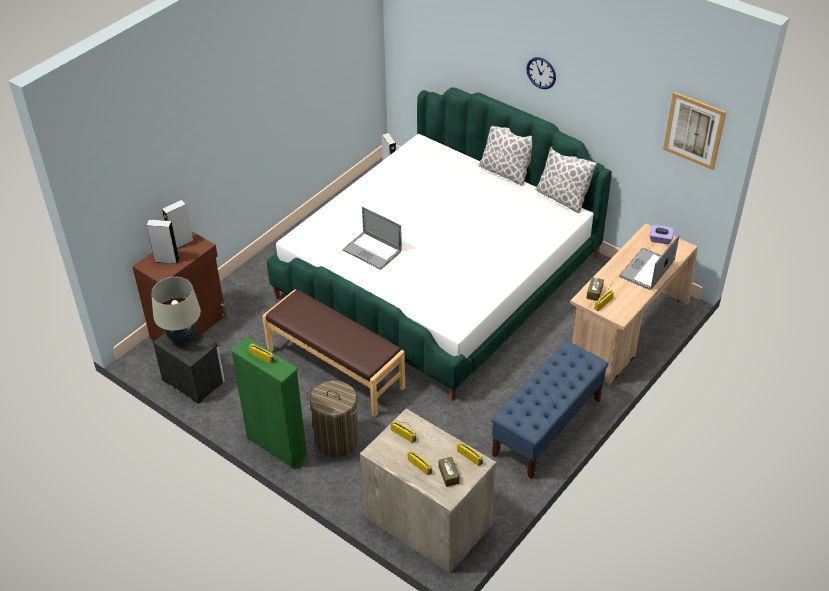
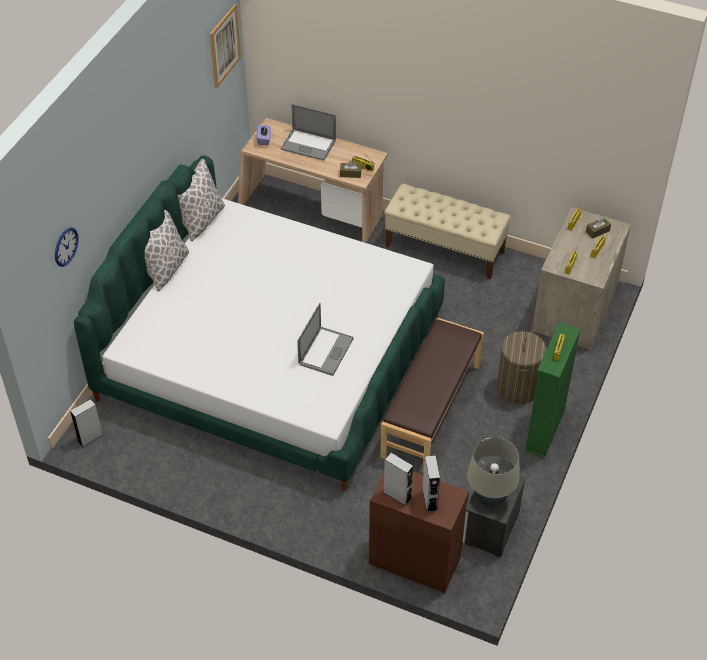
camera: 105 degrees left, 5 degrees up
blue bench [491,341,608,479] -> beige bench [384,183,511,279]
wall clock [526,57,556,89] -> wall clock moved to [55,228,79,267]

